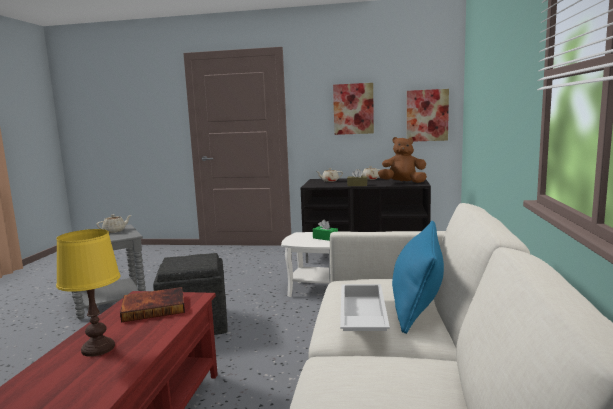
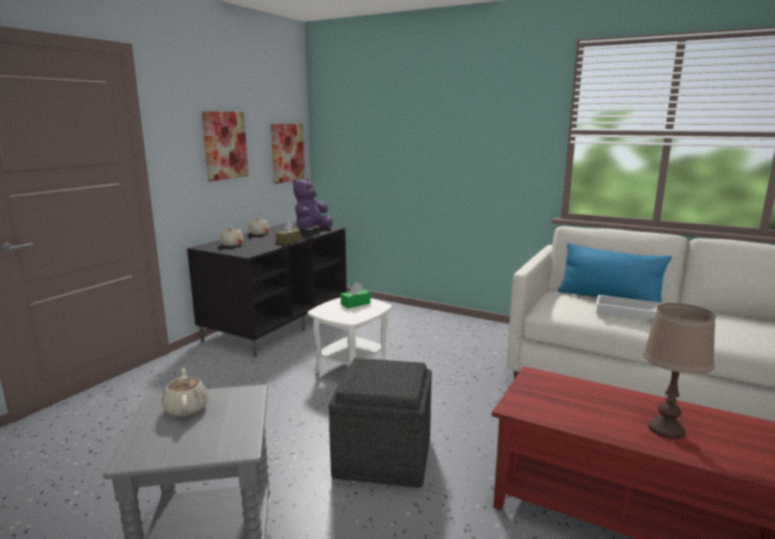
camera: 70 degrees left, 5 degrees up
yellow table lamp [56,229,120,357] -> brown table lamp [643,303,716,439]
book [120,287,185,322] -> none
brown plush toy [378,137,427,183] -> purple plush toy [292,179,333,229]

